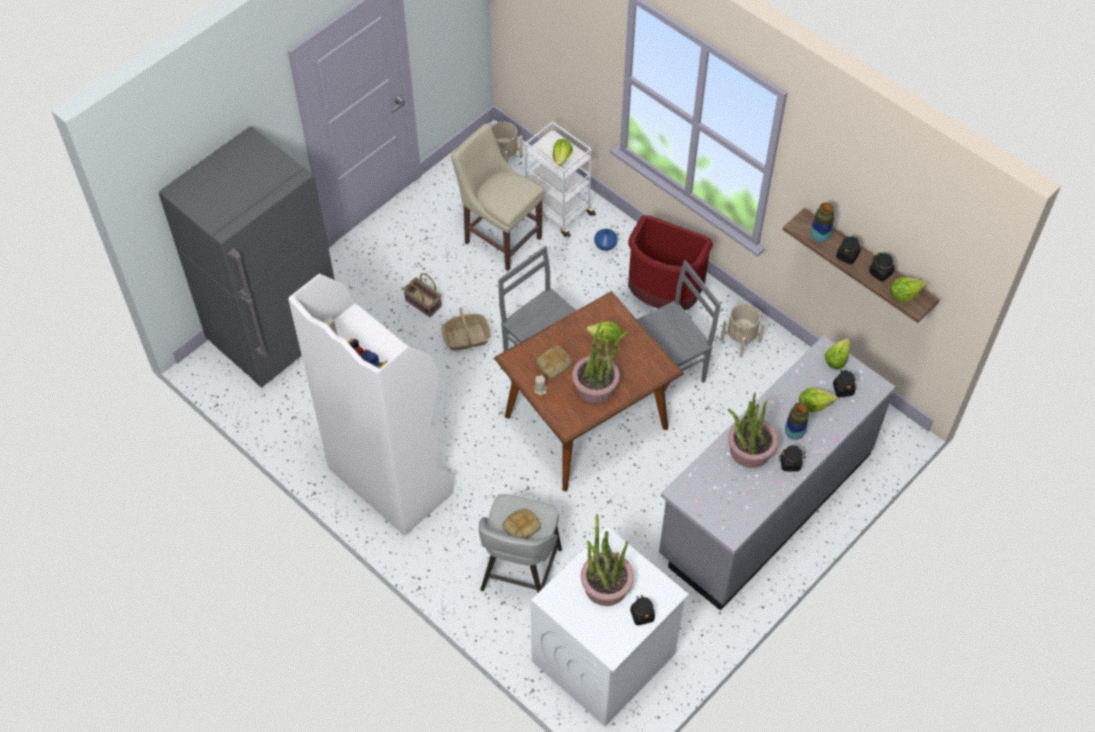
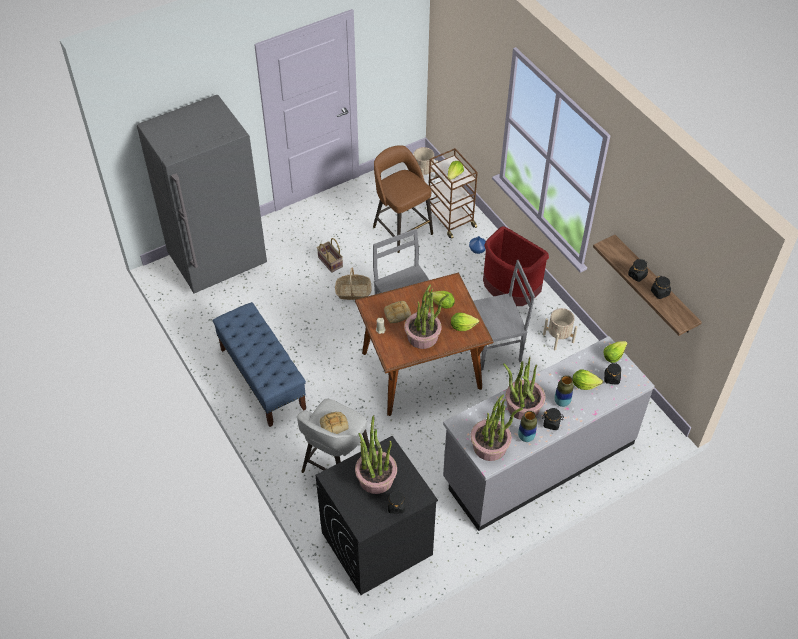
camera: 15 degrees right, 5 degrees down
white bookcase [288,274,453,536] -> blue bench [213,302,306,427]
beige chair [451,124,545,271] -> brown stool [373,145,433,253]
white cart [525,121,596,237] -> brown cart [429,148,478,239]
white washing machine [530,527,689,727] -> black washing machine [316,436,438,595]
vase [811,203,835,243] -> vase moved to [518,411,537,442]
lettuce [890,277,927,302] -> lettuce moved to [451,313,479,331]
none -> potted plant [470,394,523,461]

